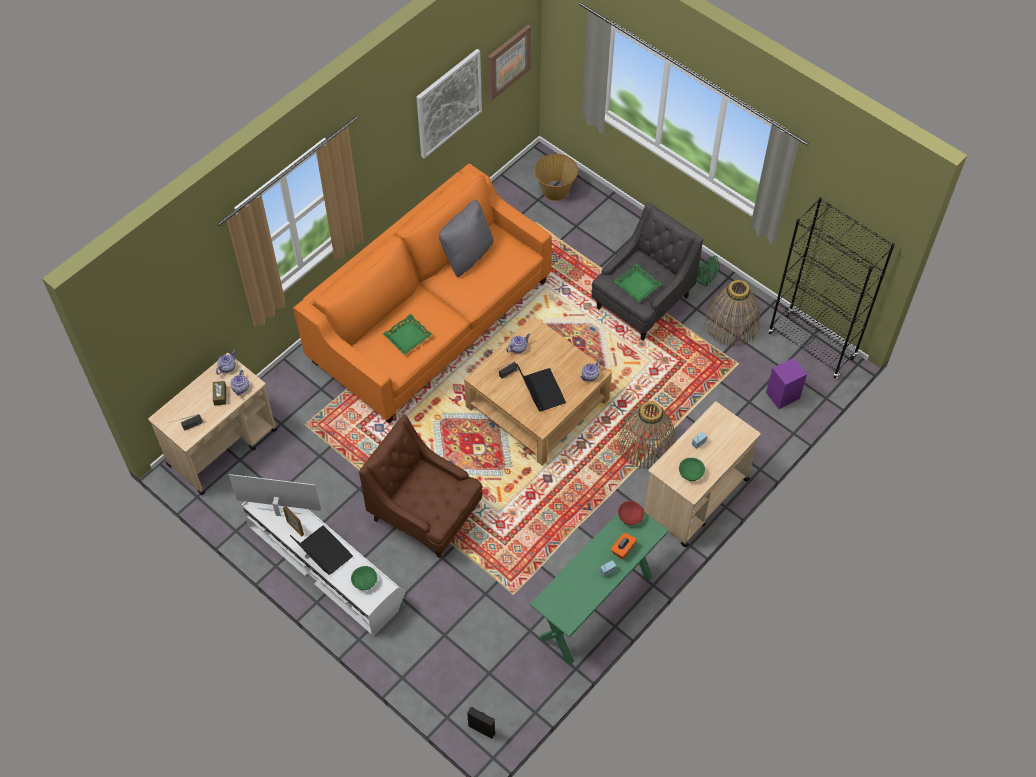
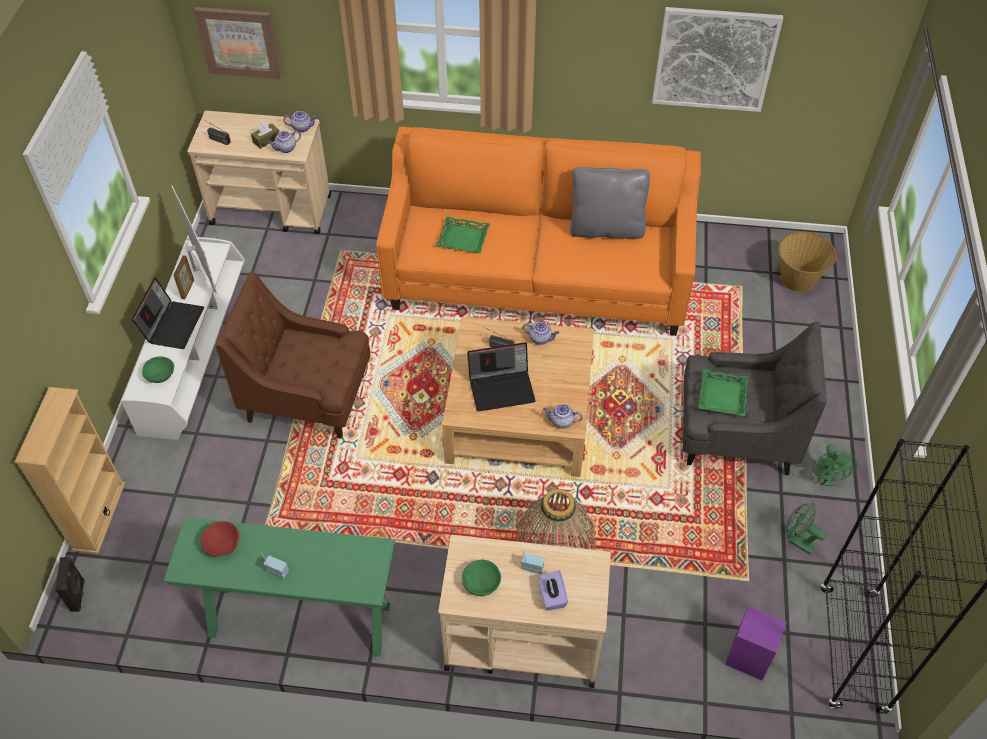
camera: 55 degrees right, 5 degrees down
brown armchair [359,415,482,558] -> brown armchair turned 75 degrees counterclockwise [216,271,370,439]
picture [488,25,531,100] -> picture moved to [194,7,282,79]
laptop [517,364,566,411] -> laptop turned 45 degrees clockwise [467,342,536,411]
orange tissue box [611,533,637,560] -> none
red bowl [618,501,644,525] -> red bowl moved to [201,521,239,556]
basket [704,280,760,346] -> green fan [785,503,826,554]
none -> beige bookcase [15,387,125,554]
none -> purple tissue box [539,570,568,610]

